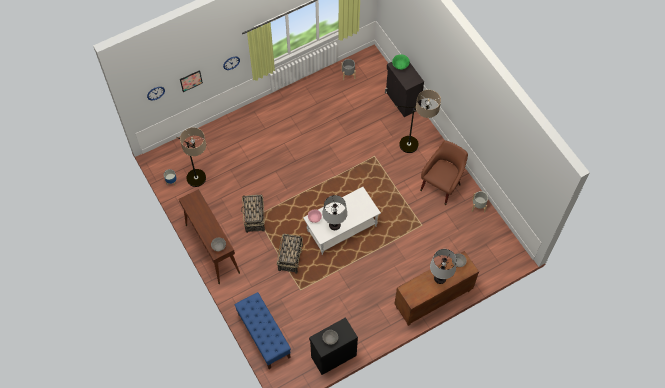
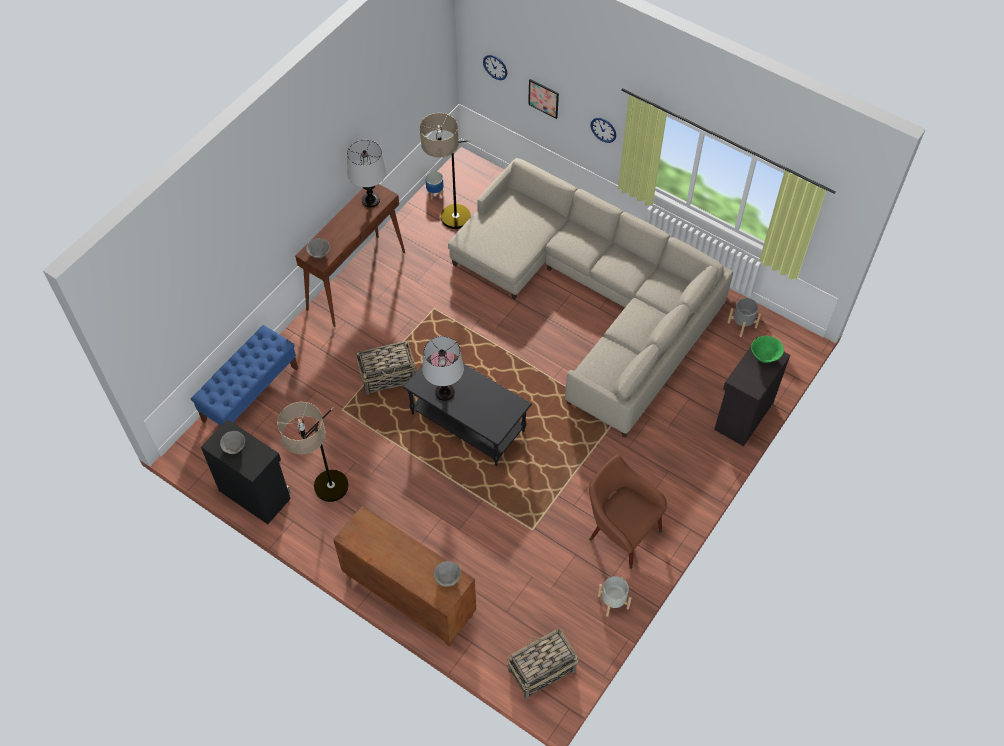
camera: 65 degrees right, 5 degrees down
basket [241,195,265,233] -> basket moved to [507,628,579,699]
white coffee table [303,187,381,255] -> black coffee table [403,356,532,466]
floor lamp [394,90,441,153] -> floor lamp moved to [277,402,349,502]
brown armchair [420,141,468,205] -> brown armchair turned 150 degrees counterclockwise [589,455,667,569]
table lamp [430,249,457,284] -> table lamp moved to [347,140,387,207]
none -> beige sofa [448,158,733,438]

